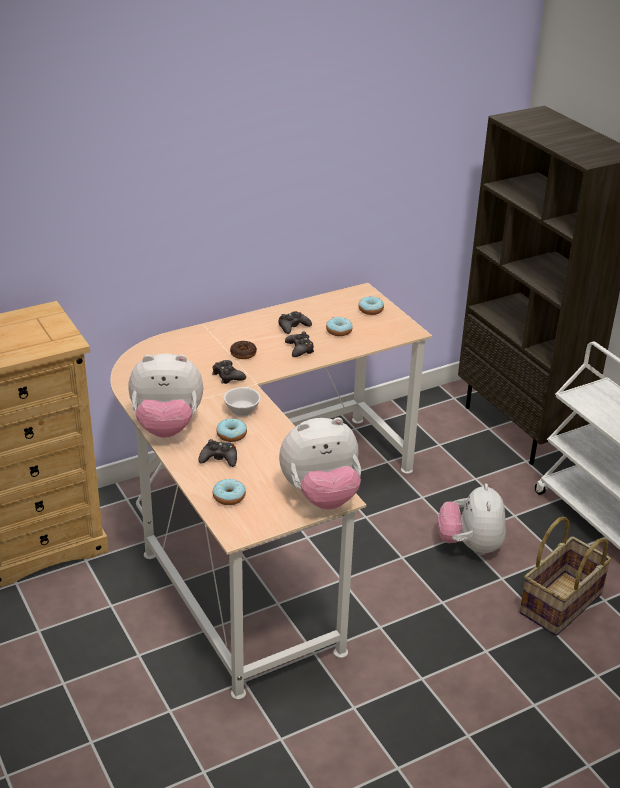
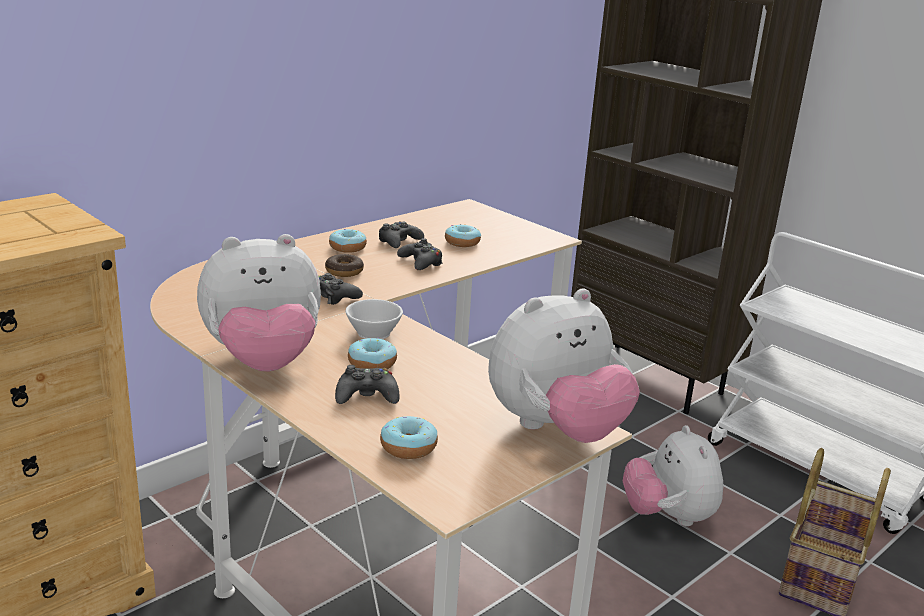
camera: 15 degrees left, 10 degrees down
donut [358,297,384,315] -> donut moved to [329,229,367,253]

